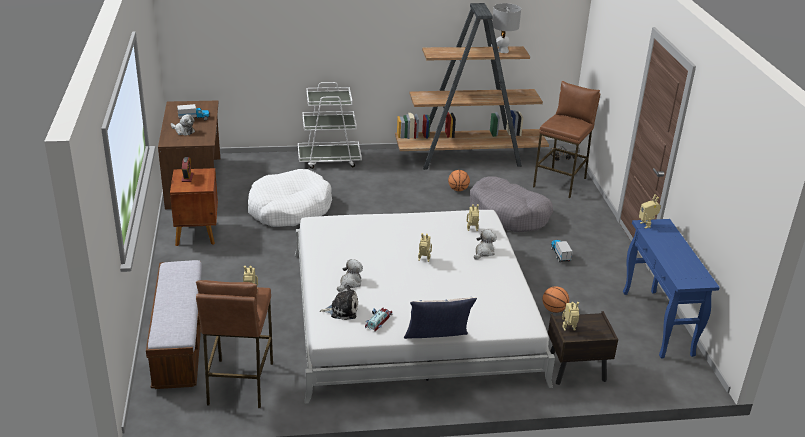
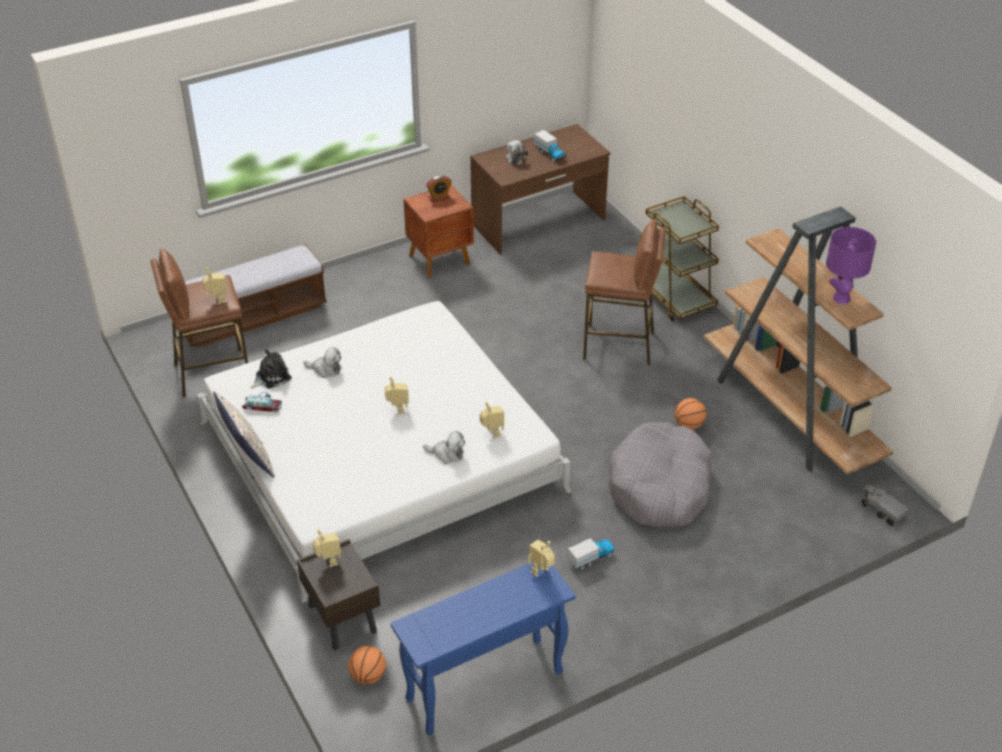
camera: 70 degrees right, 10 degrees up
white dog bed [248,169,332,227] -> none
white cart [298,82,362,169] -> brown cart [640,196,719,321]
plush toy [320,285,358,320] -> plush toy turned 105 degrees counterclockwise [251,349,292,389]
grey table lamp [491,3,521,53] -> purple table lamp [826,227,876,304]
brown stool [533,81,600,198] -> brown stool moved to [583,219,666,365]
basketball [542,286,569,313] -> basketball moved to [348,646,386,684]

